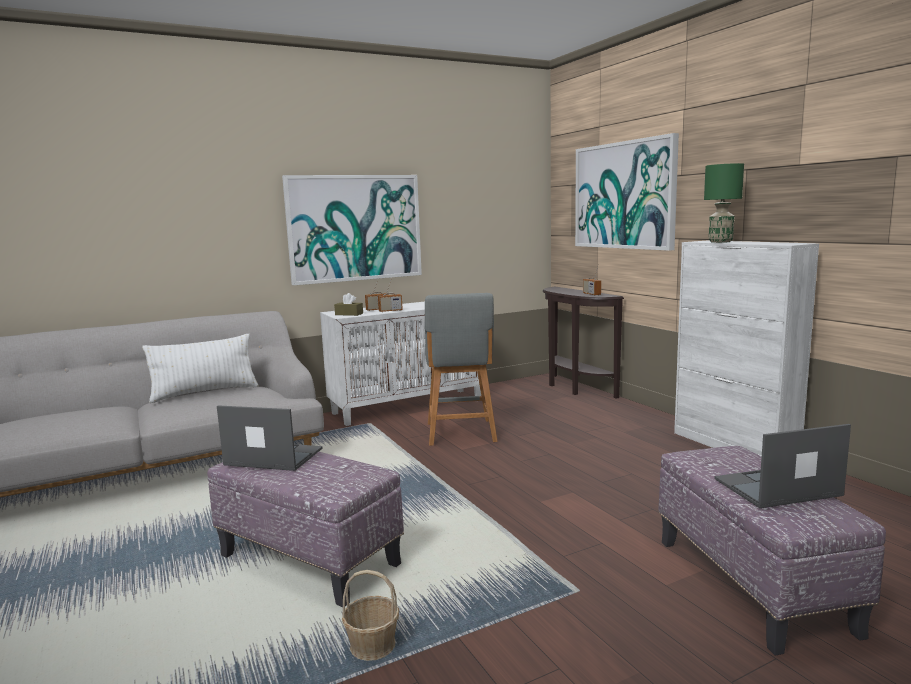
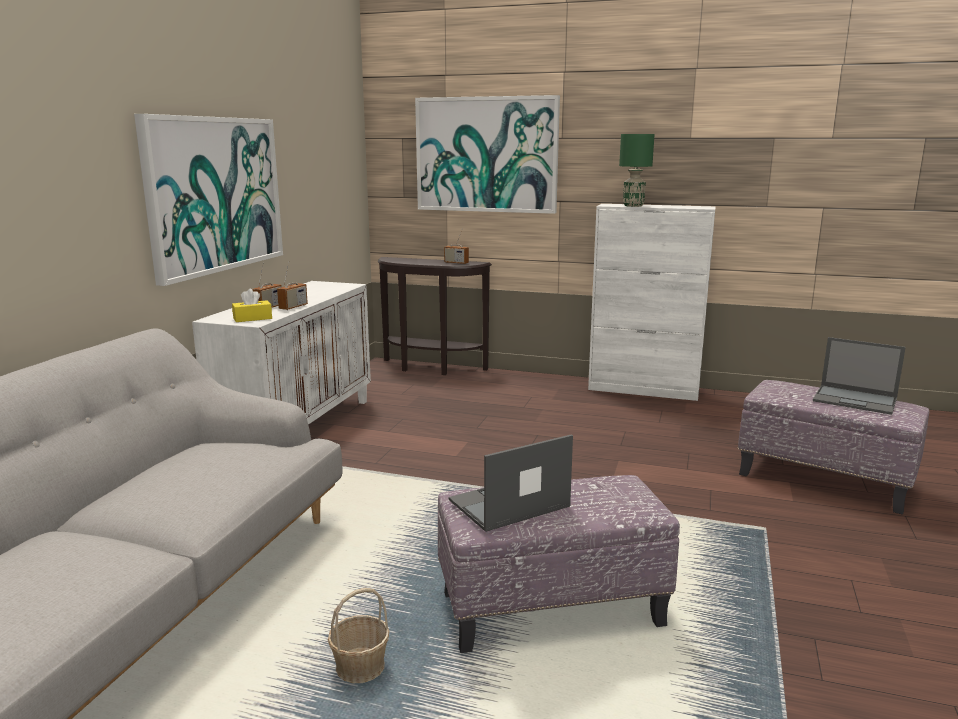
camera: 45 degrees left, 5 degrees up
white pillow [142,334,258,403] -> none
brown tissue box [334,293,363,316] -> yellow tissue box [232,289,272,322]
basket [342,570,399,661] -> basket moved to [328,588,389,683]
grey stool [425,293,498,446] -> none
laptop [714,424,851,508] -> laptop turned 90 degrees counterclockwise [813,337,906,415]

